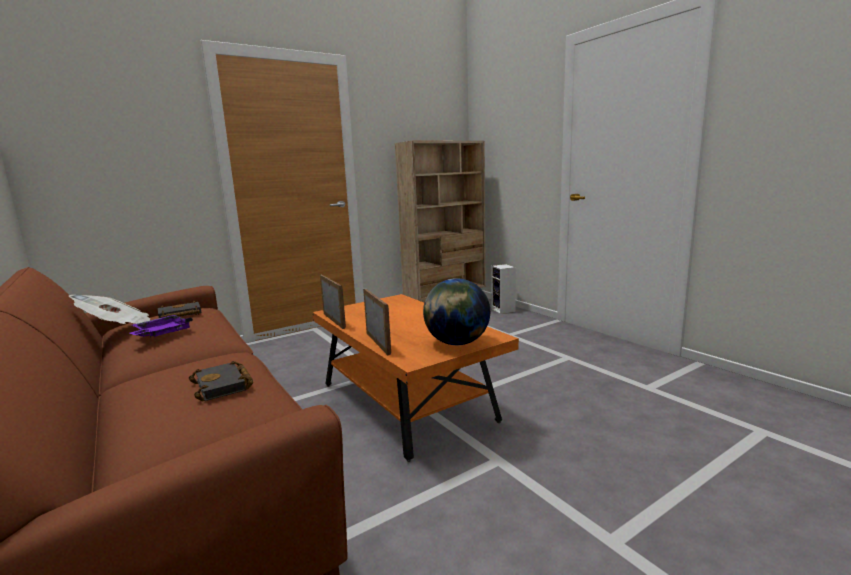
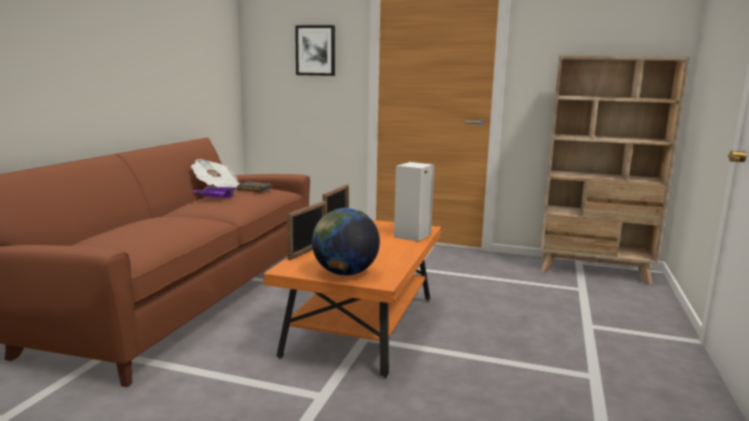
camera: 50 degrees right, 0 degrees up
black book [189,361,253,401] -> none
speaker [491,264,516,314] -> speaker moved to [394,162,434,242]
none -> picture [295,25,335,76]

